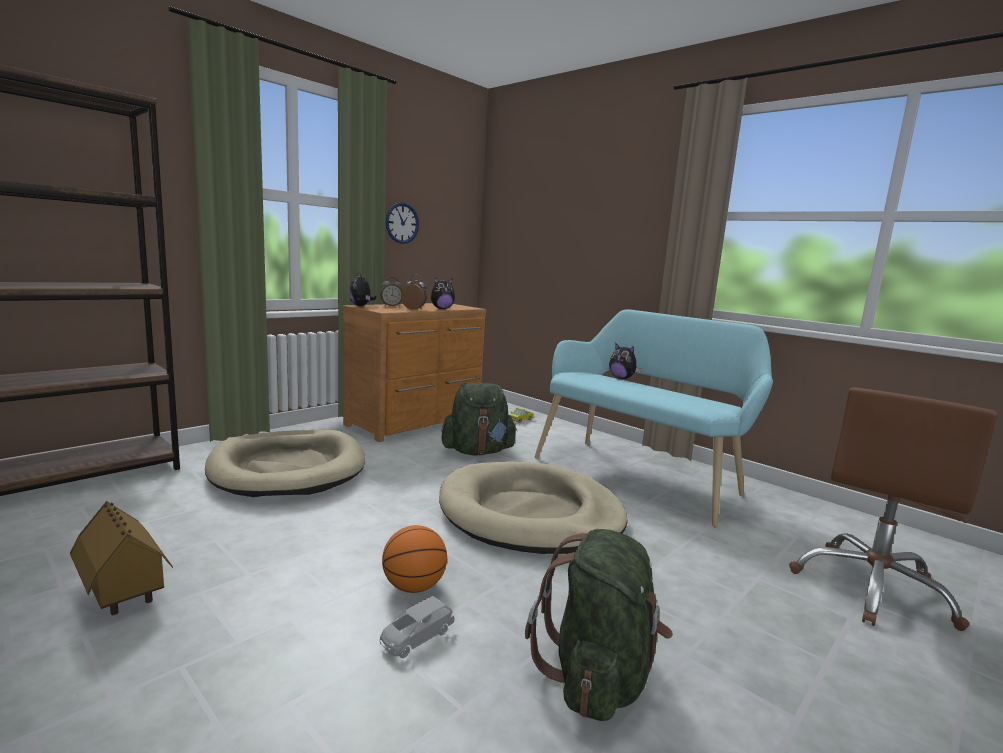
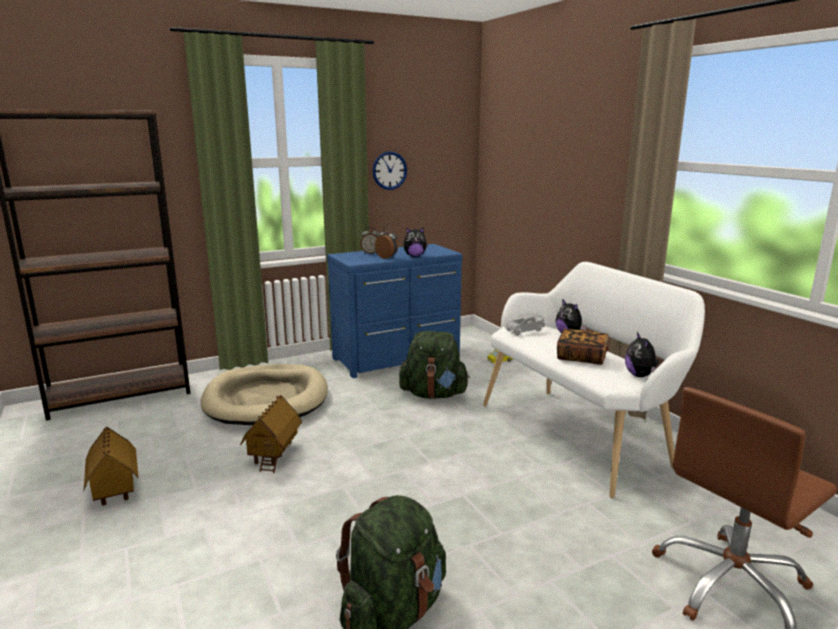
camera: 20 degrees right, 5 degrees up
brown dresser [343,303,486,442] -> blue dresser [327,244,462,378]
plush toy [349,274,376,306] -> plush toy moved to [625,332,659,377]
grey toy car [380,596,454,658] -> grey toy car moved to [505,313,545,335]
basketball [382,525,447,593] -> none
beige dog bed [439,461,627,554] -> none
turquoise bench [534,309,773,527] -> white bench [483,262,705,498]
none -> toy house [240,395,302,473]
none -> book [557,329,609,365]

